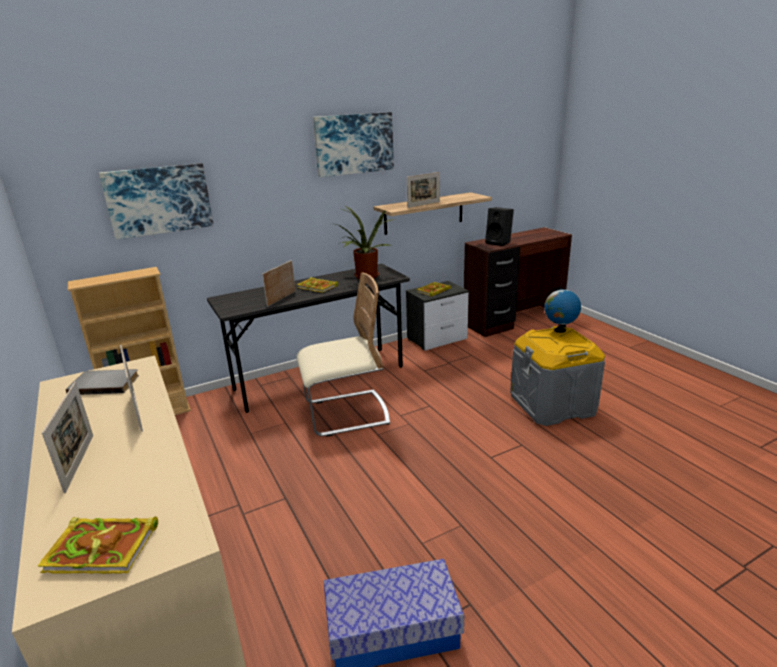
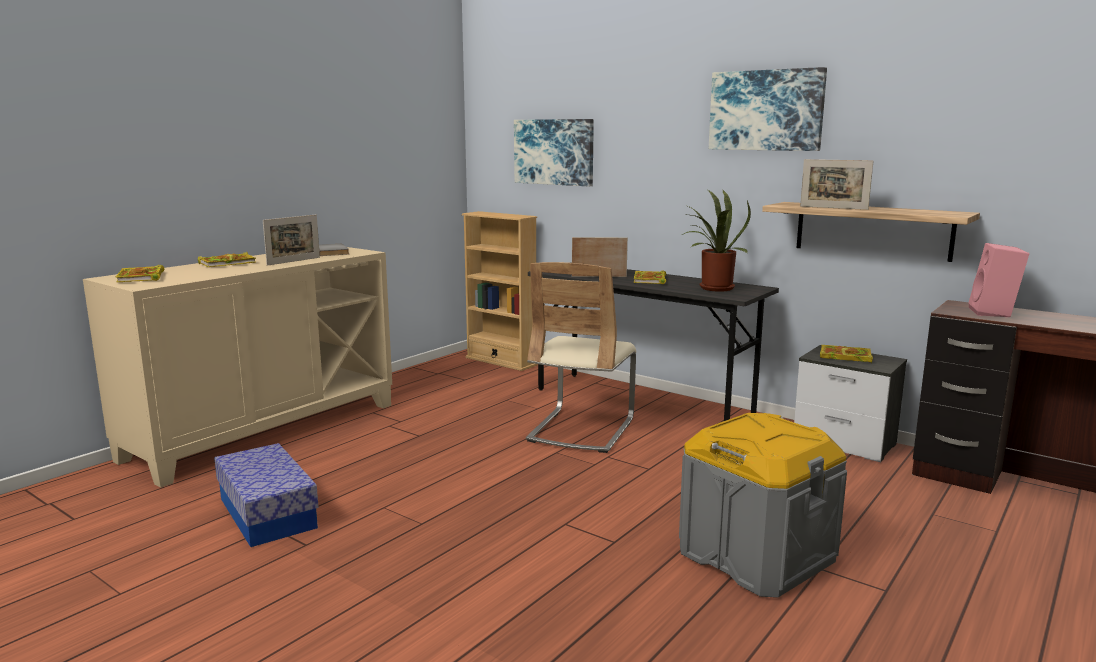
camera: 65 degrees right, 10 degrees down
picture frame [42,382,93,493] -> book [198,252,256,267]
beige chair [297,272,390,437] -> beige chair turned 60 degrees clockwise [526,262,636,453]
black speaker [485,207,514,246] -> pink speaker [969,243,1029,317]
globe [544,286,581,333] -> none

